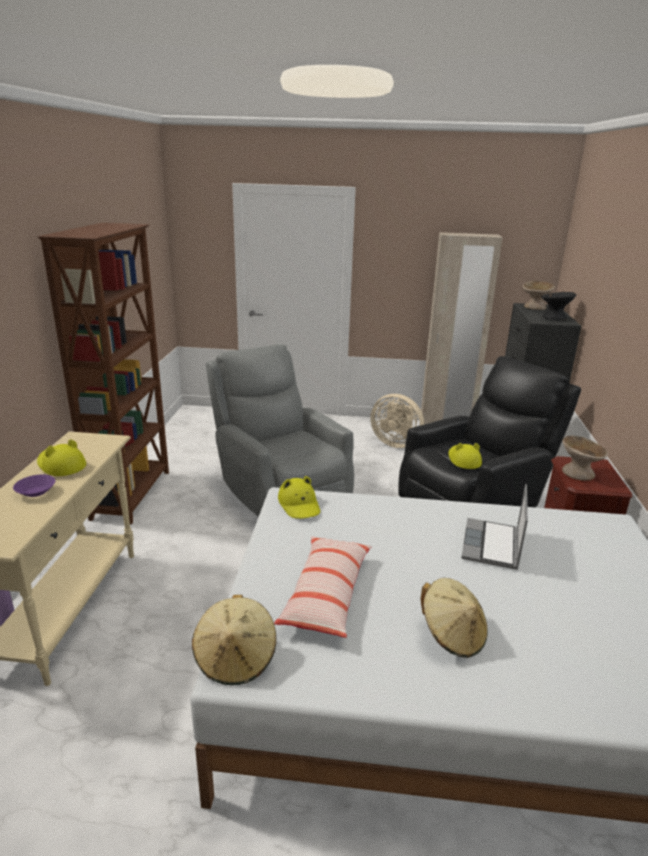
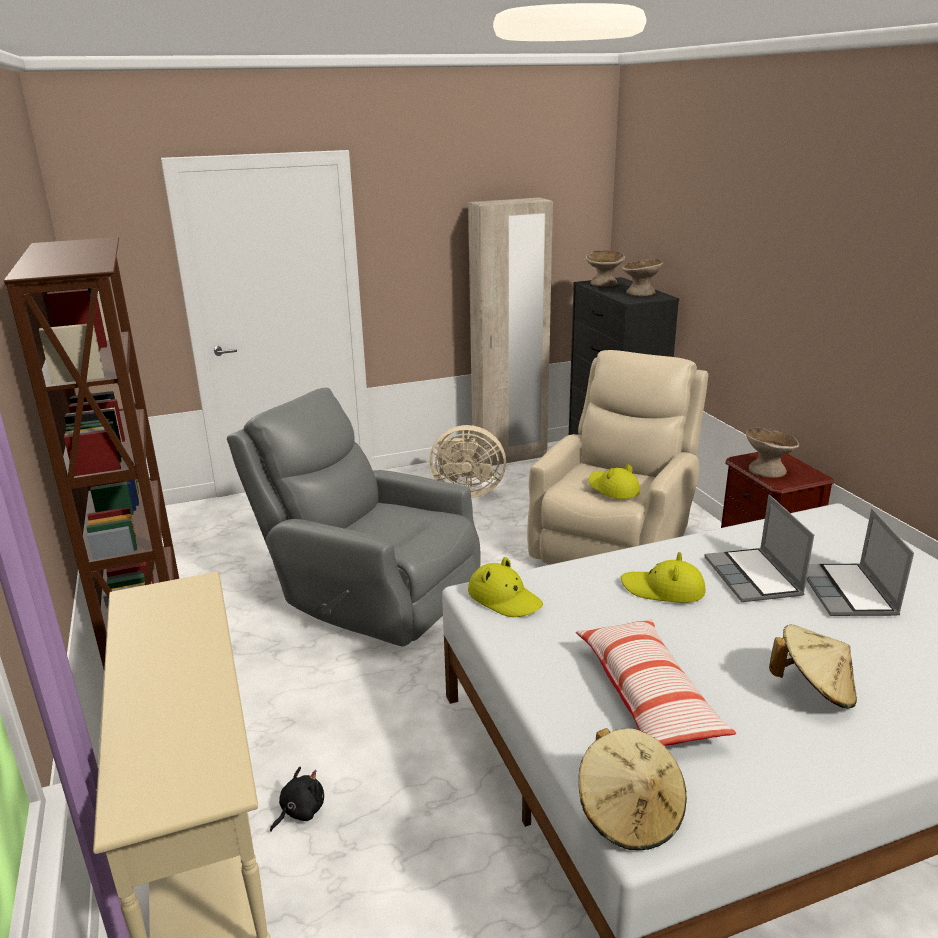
camera: 25 degrees left, 0 degrees up
purple bowl [13,475,56,497] -> none
yellow hat [37,439,86,476] -> yellow hat moved to [621,552,706,603]
black armchair [399,356,581,507] -> beige armchair [527,350,708,565]
black bowl [541,292,576,320] -> beige bowl [622,259,663,296]
none -> black plush toy [270,767,324,832]
none -> laptop [806,508,914,616]

